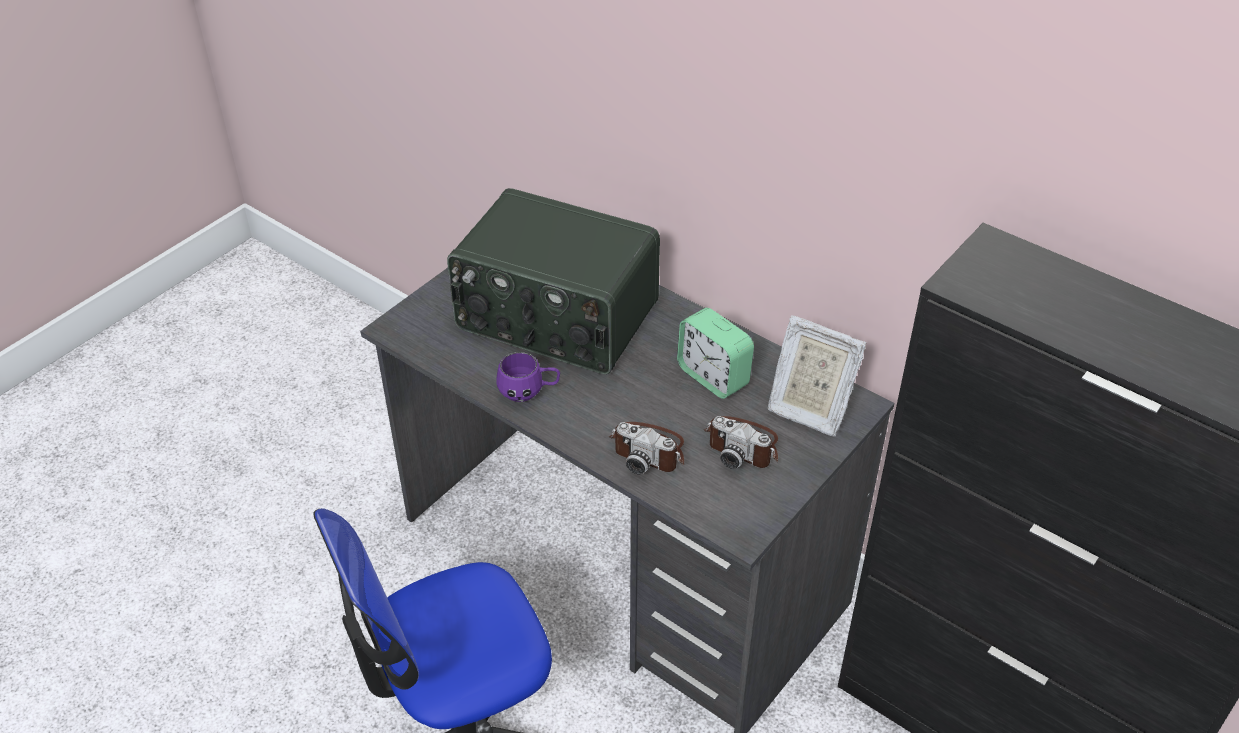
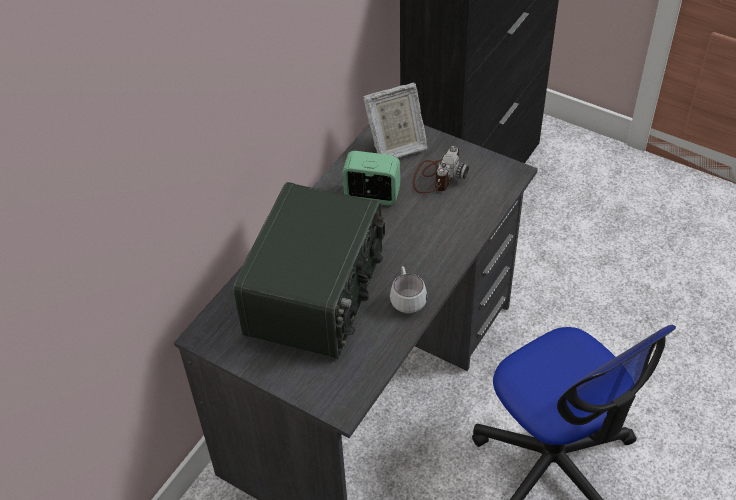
camera: 95 degrees left, 5 degrees up
purple mug [496,352,560,402] -> white mug [390,266,427,313]
camera [608,422,684,474] -> none
alarm clock [677,308,754,399] -> alarm clock turned 120 degrees counterclockwise [343,151,400,206]
picture frame [768,315,866,436] -> picture frame turned 45 degrees clockwise [363,83,427,158]

